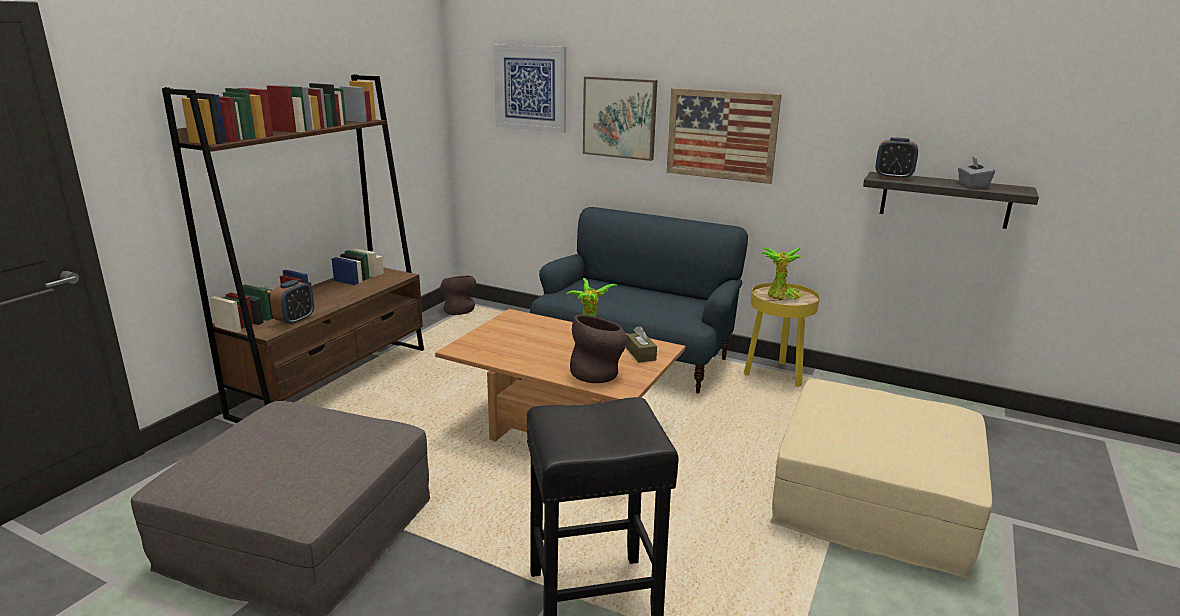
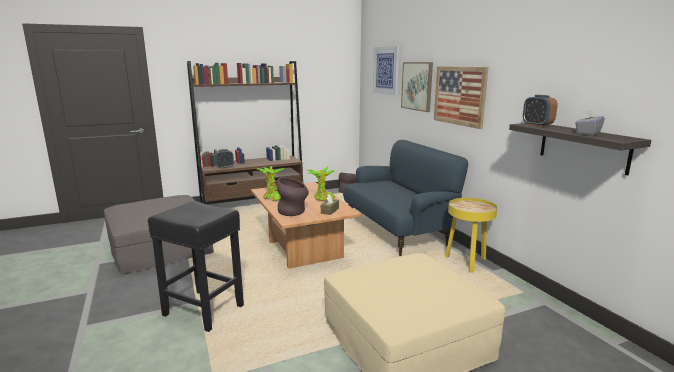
camera: 40 degrees right, 5 degrees down
potted plant [760,248,802,301] -> potted plant moved to [257,166,285,201]

